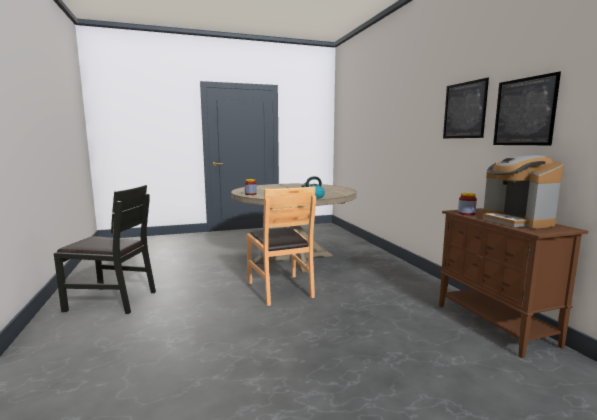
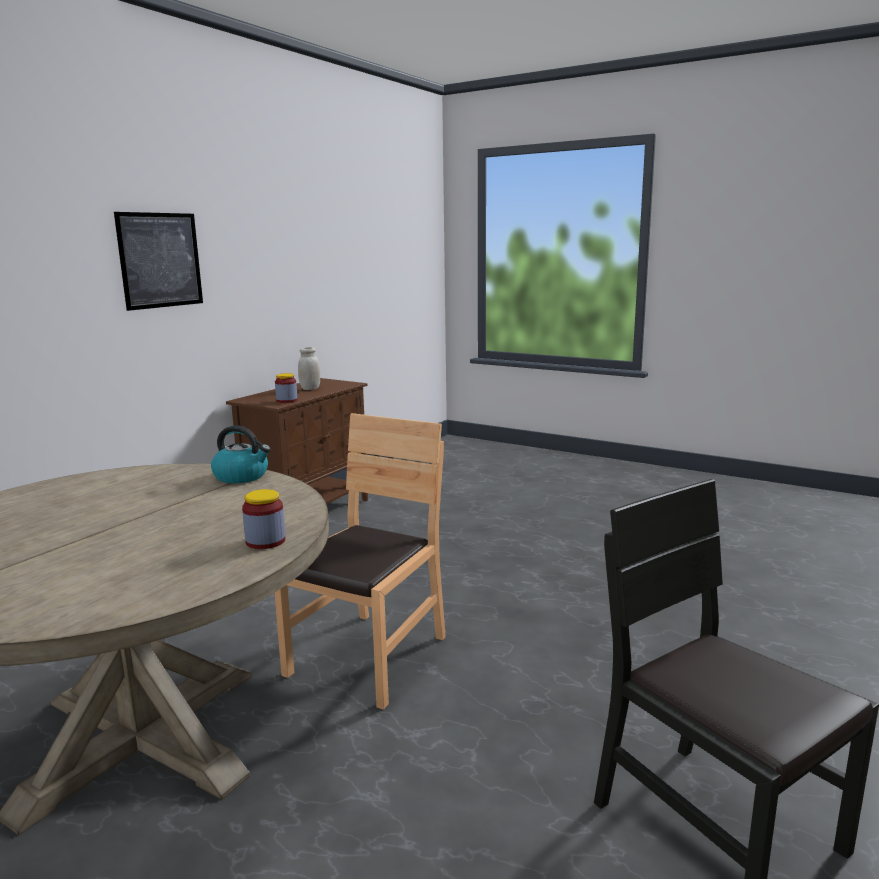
camera: 130 degrees left, 5 degrees up
coffee machine [482,155,564,229] -> white jar [298,347,320,390]
picture [493,72,561,145] -> none

